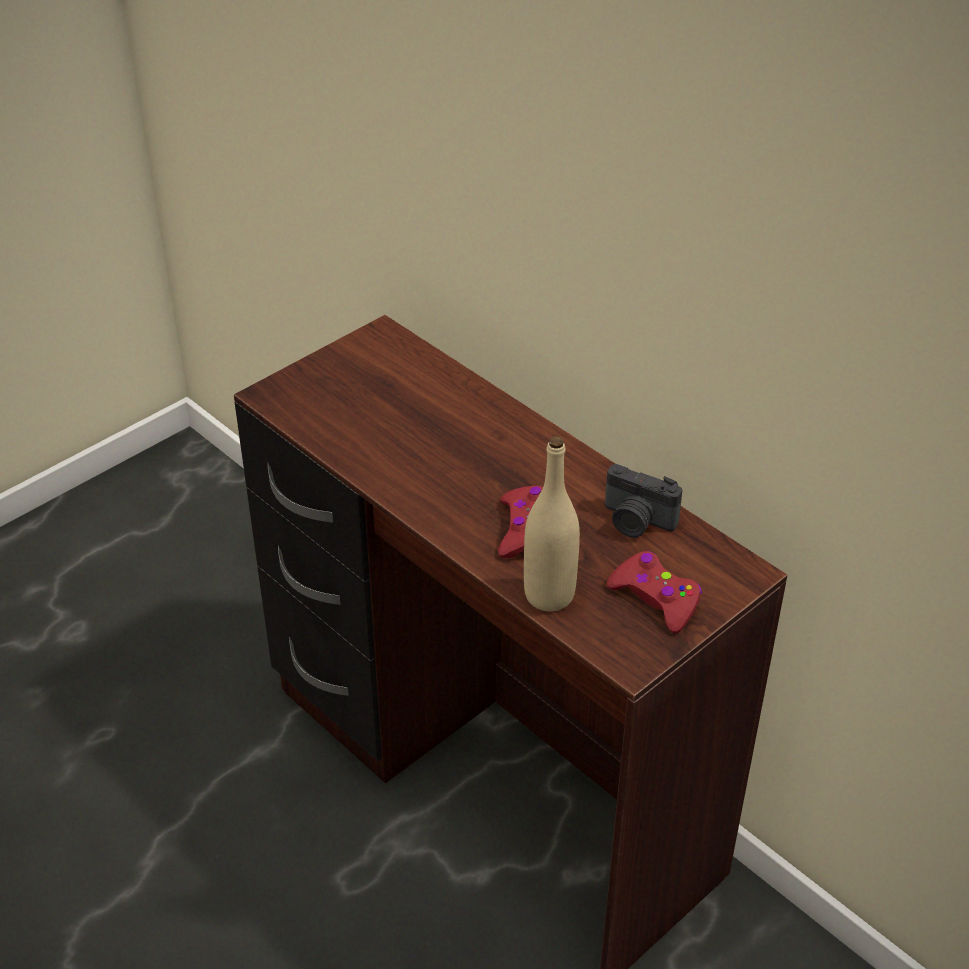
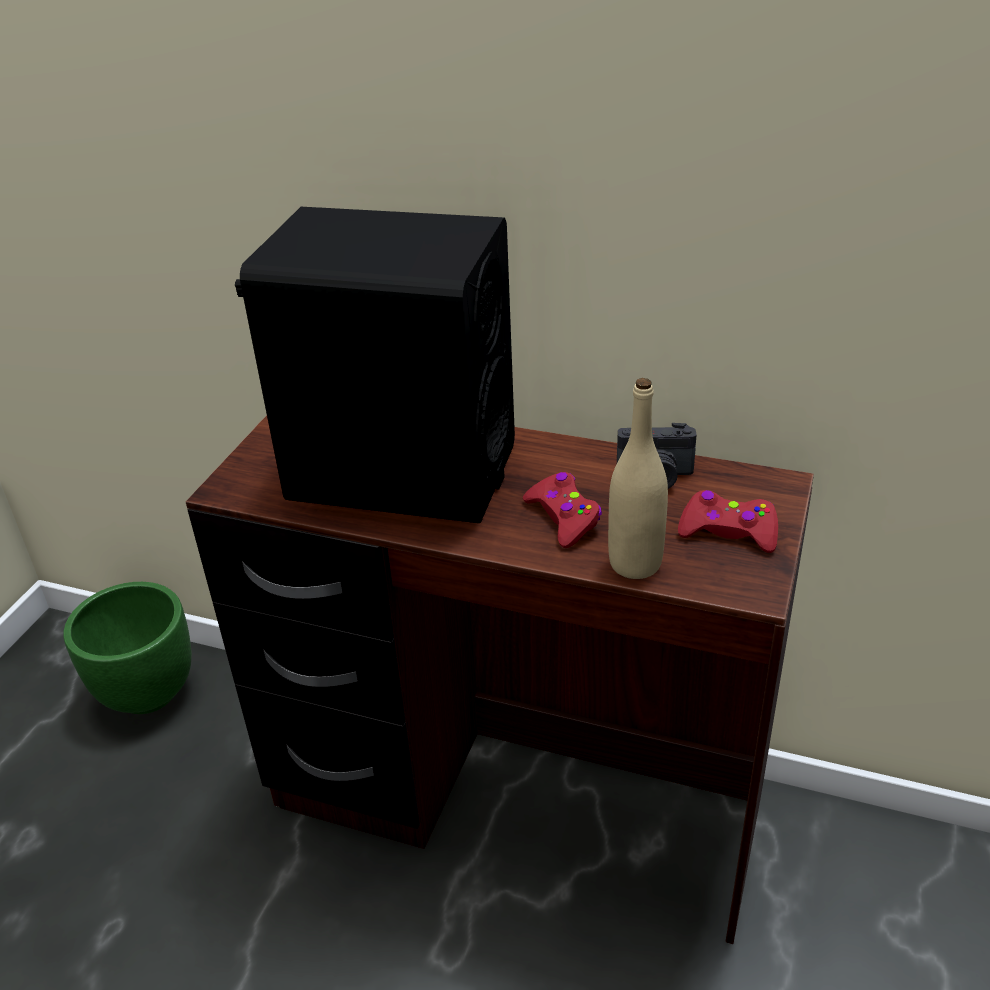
camera: 25 degrees left, 5 degrees down
none -> green planter [63,582,192,714]
none -> black speaker [235,207,515,523]

